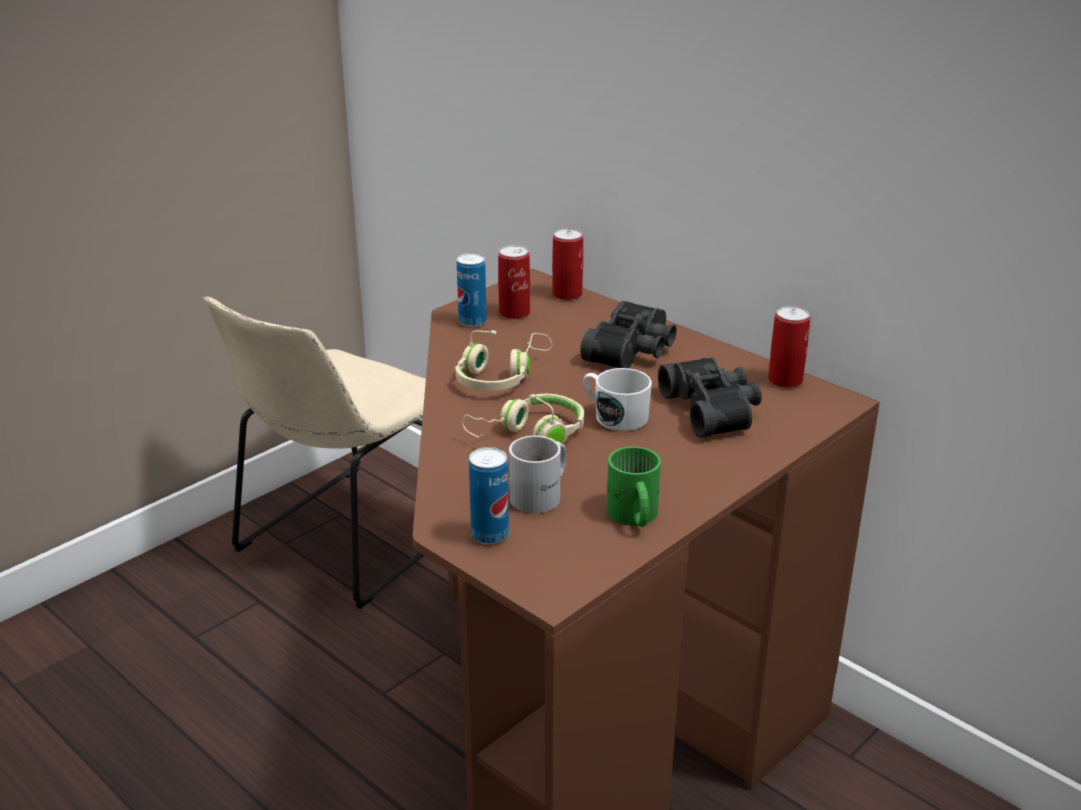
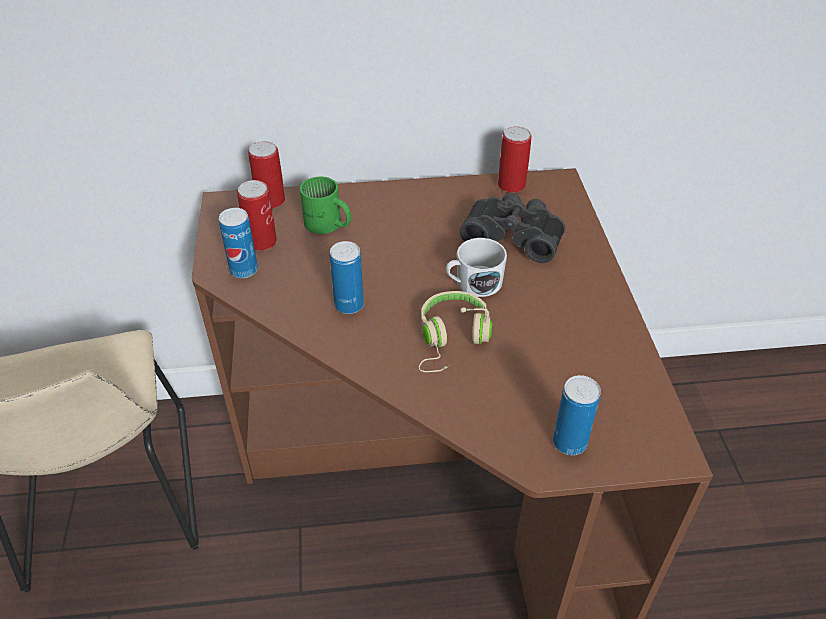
camera: 50 degrees left, 15 degrees up
beige headphones [455,330,553,391] -> can [330,241,364,314]
white mug [509,436,566,513] -> none
black binoculars [580,301,677,368] -> none
green mug [607,446,661,527] -> green mug moved to [300,177,351,234]

